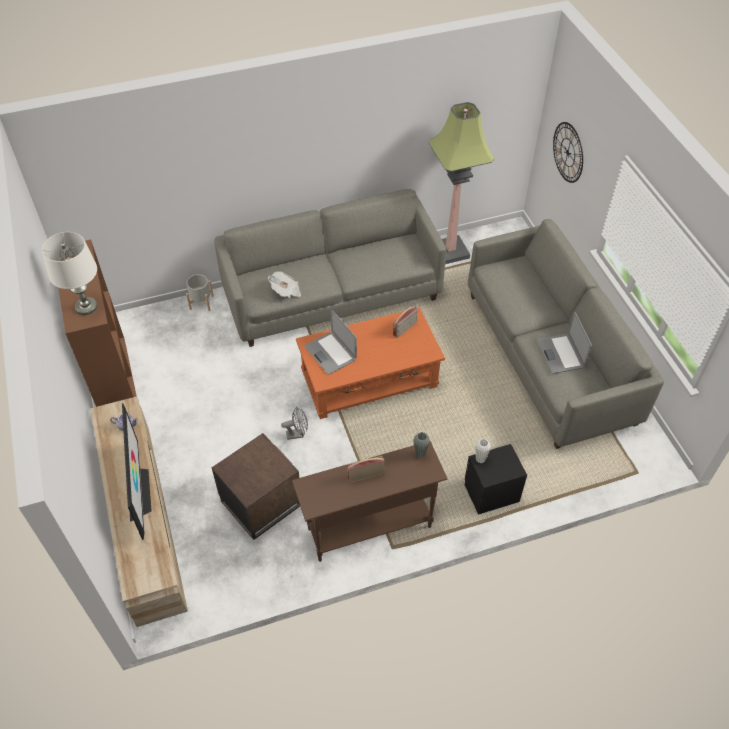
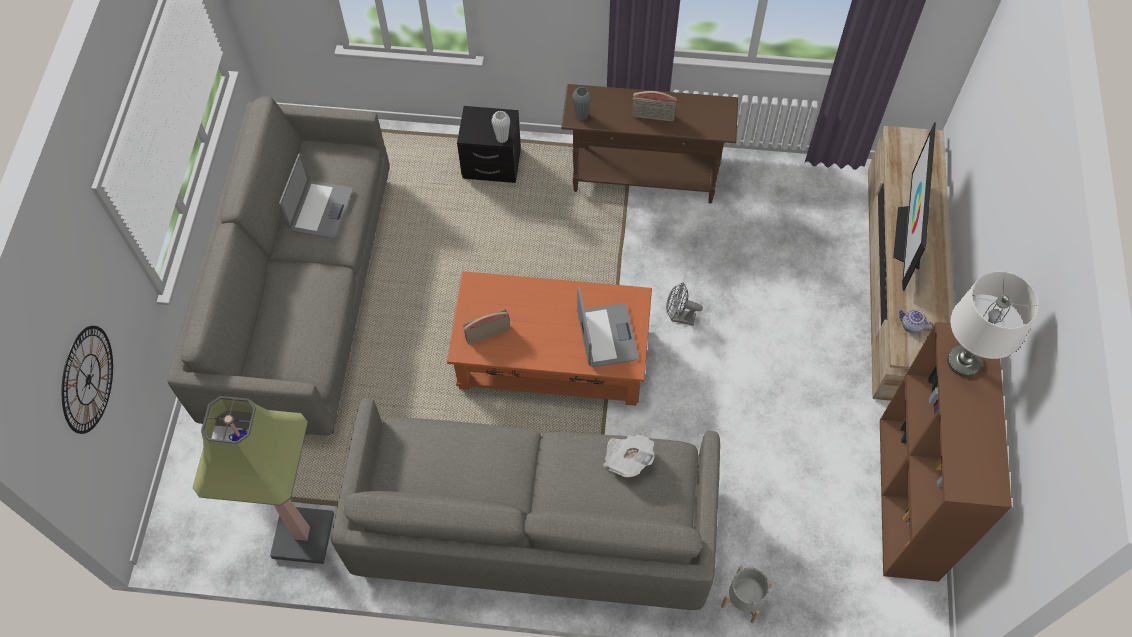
camera: 155 degrees left, 10 degrees up
brown side table [211,433,300,540] -> none

